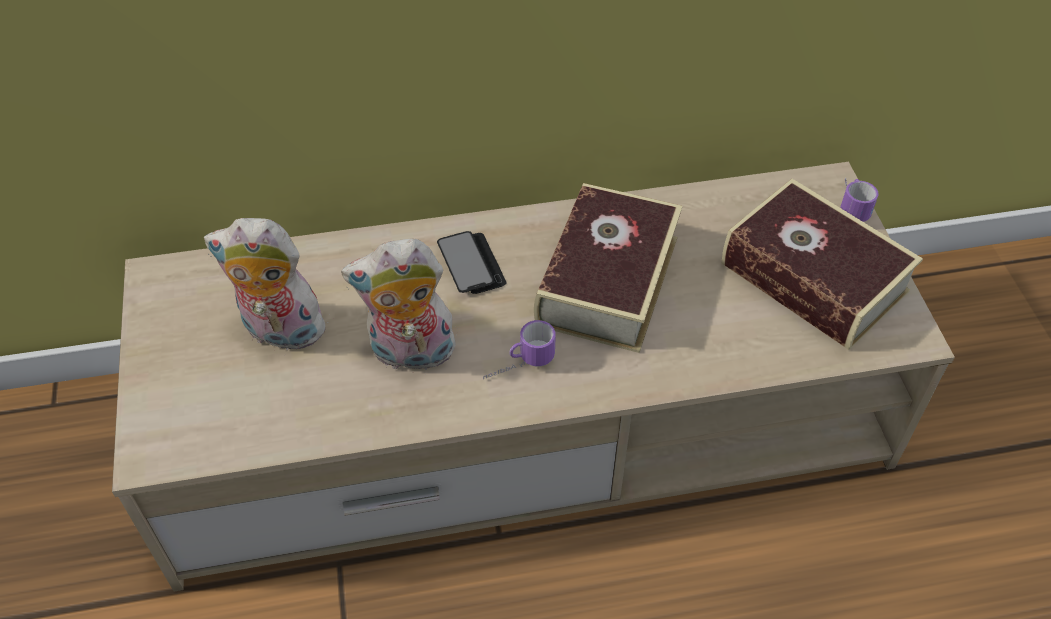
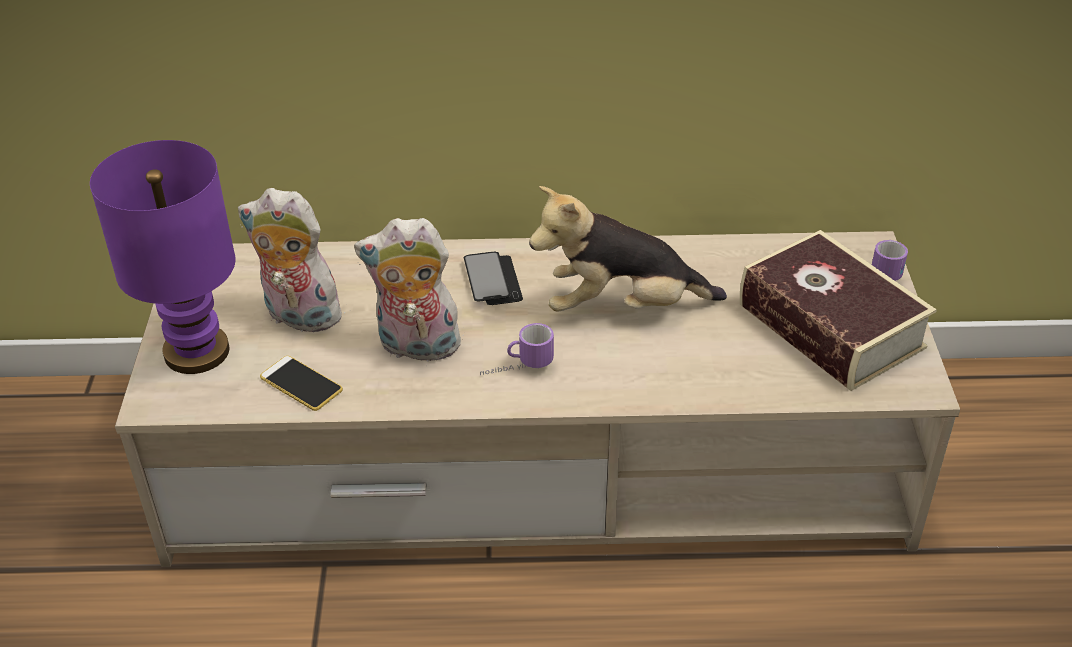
camera: 10 degrees right, 10 degrees down
book [534,183,682,353] -> plush toy [529,186,727,312]
none -> purple table lamp [90,140,235,374]
none -> phone [260,356,343,411]

